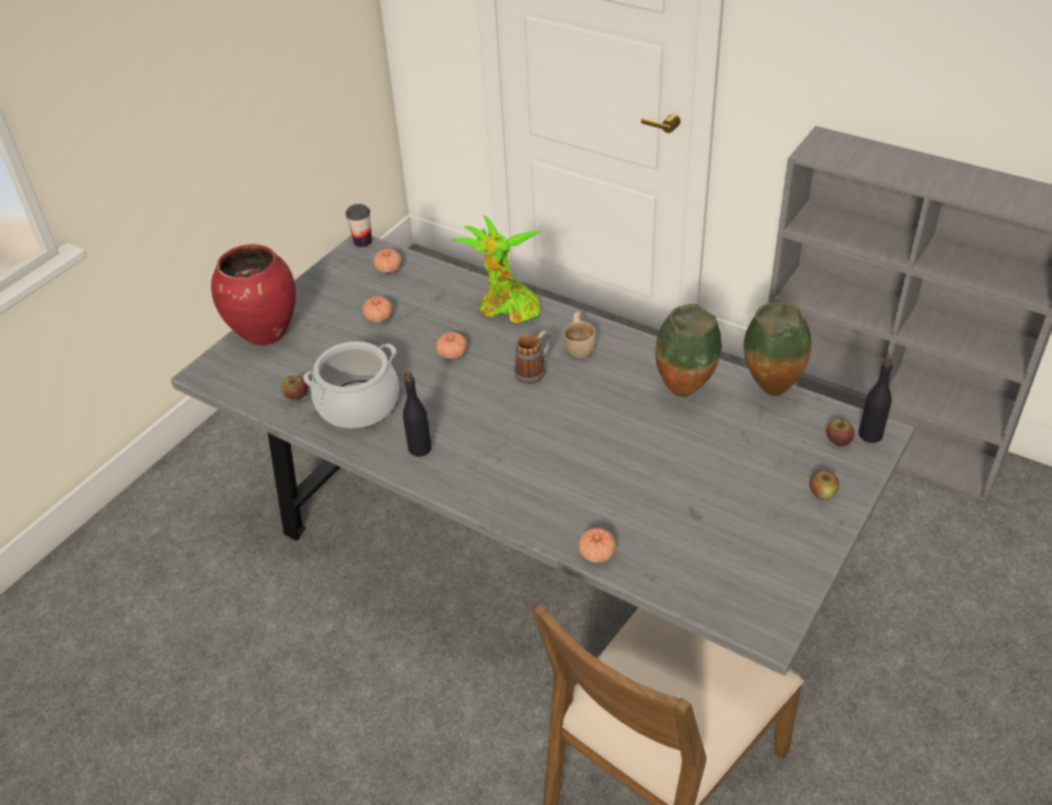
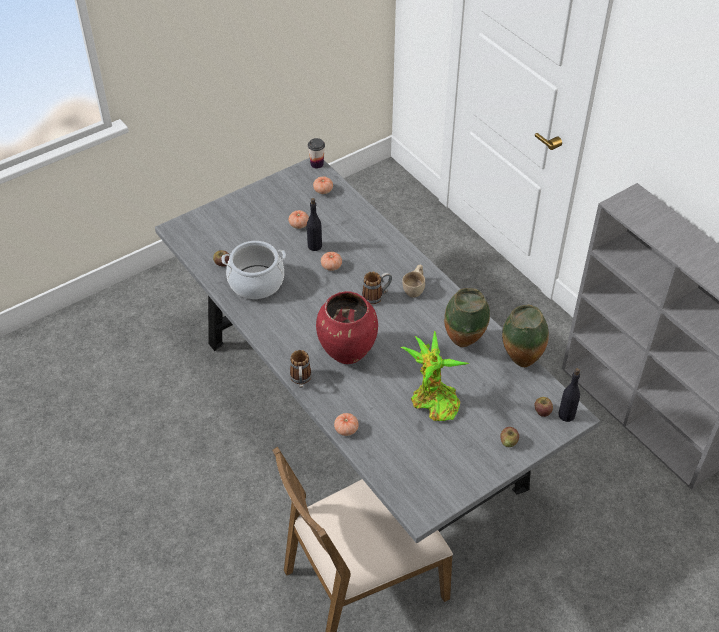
camera: 20 degrees right, 5 degrees up
red vase [211,244,296,345] -> red vase moved to [316,291,378,364]
black bottle [403,371,432,457] -> black bottle moved to [307,198,322,251]
potted plant [452,216,542,323] -> potted plant moved to [401,331,469,421]
none -> mug [290,350,312,388]

